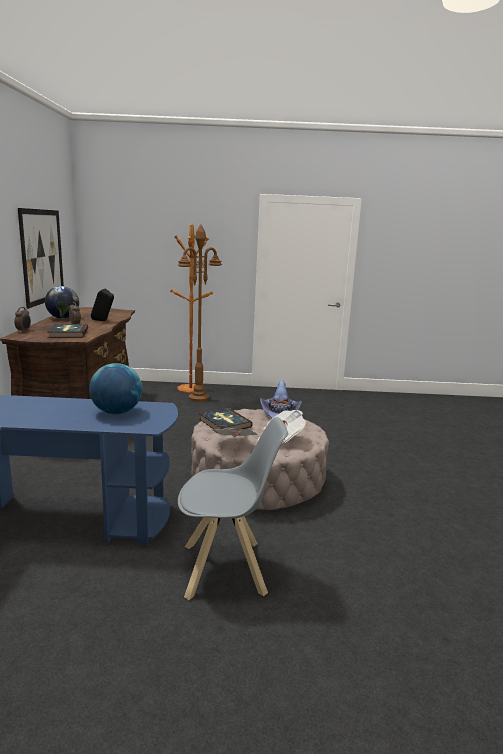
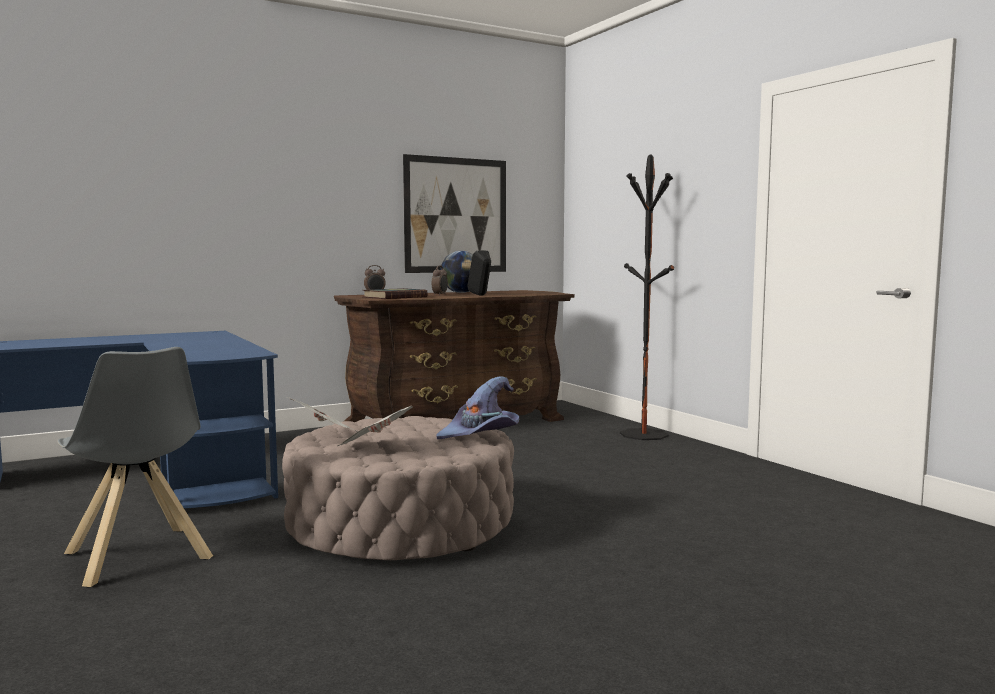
camera: 60 degrees right, 10 degrees down
globe [89,363,142,414] -> none
orange clothes rack [170,223,213,393] -> black clothes rack [620,154,674,440]
brown floor lamp [178,224,222,402] -> none
book [199,408,253,430] -> none

